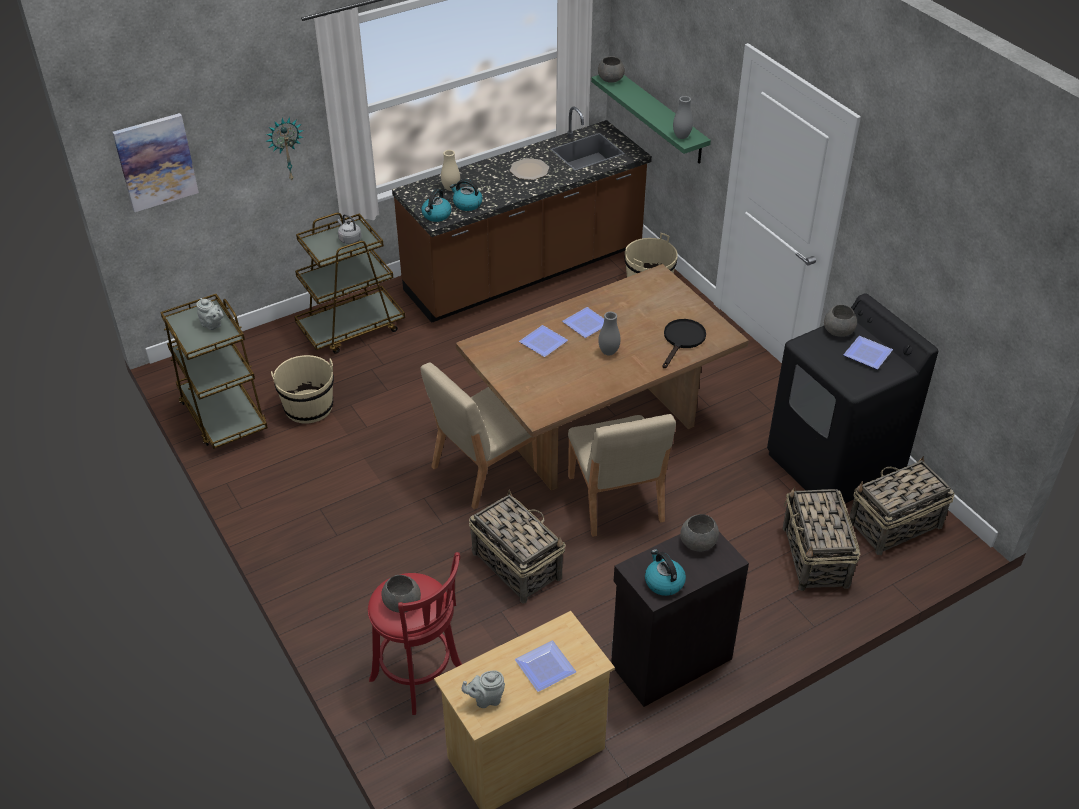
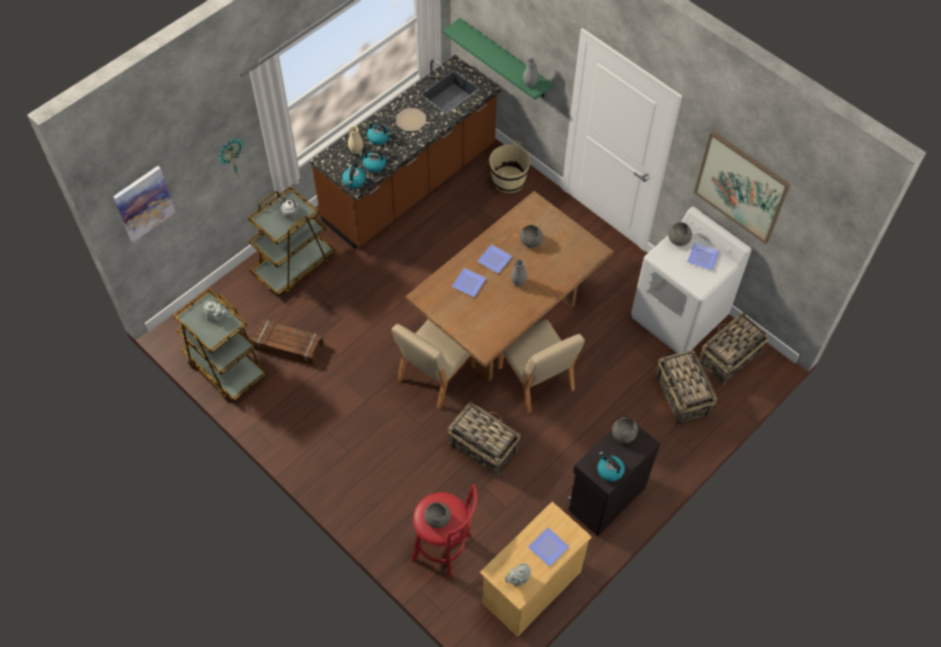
camera: 15 degrees left, 15 degrees up
beige bucket [271,355,334,424] -> crate [251,319,324,366]
grey bowl [598,56,625,83] -> grey bowl moved to [520,225,543,248]
black frying pan [662,319,706,368] -> none
black washing machine [767,293,938,504] -> white washing machine [631,206,752,354]
none -> kettle [367,122,392,145]
none -> picture [694,131,790,244]

